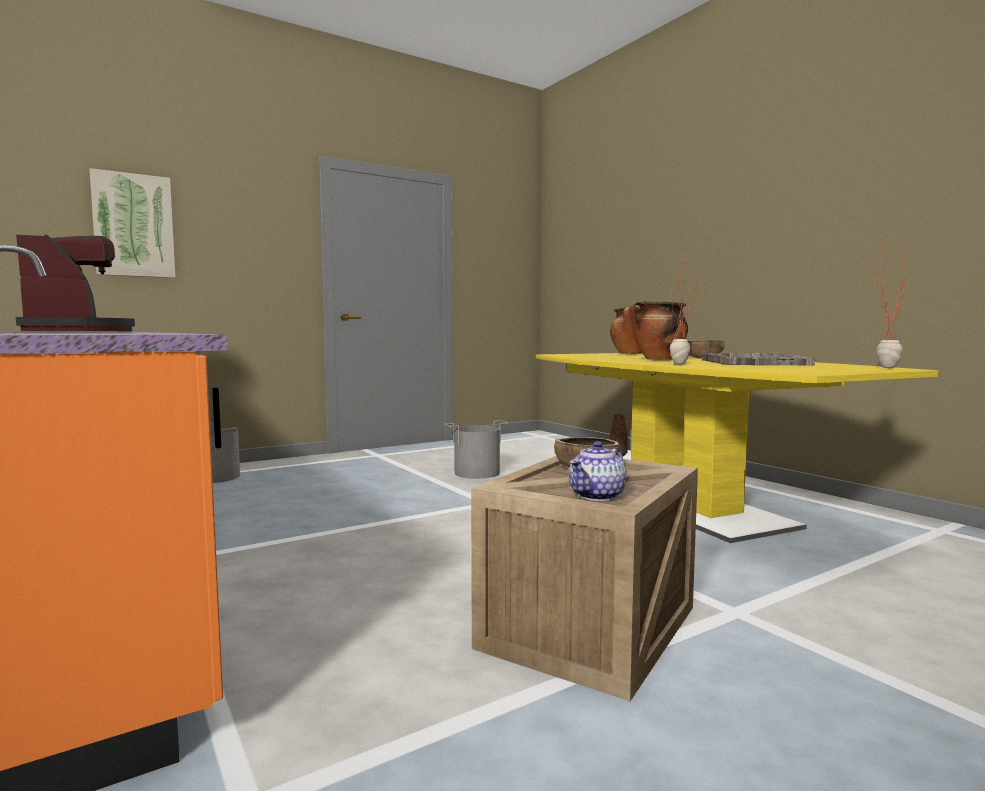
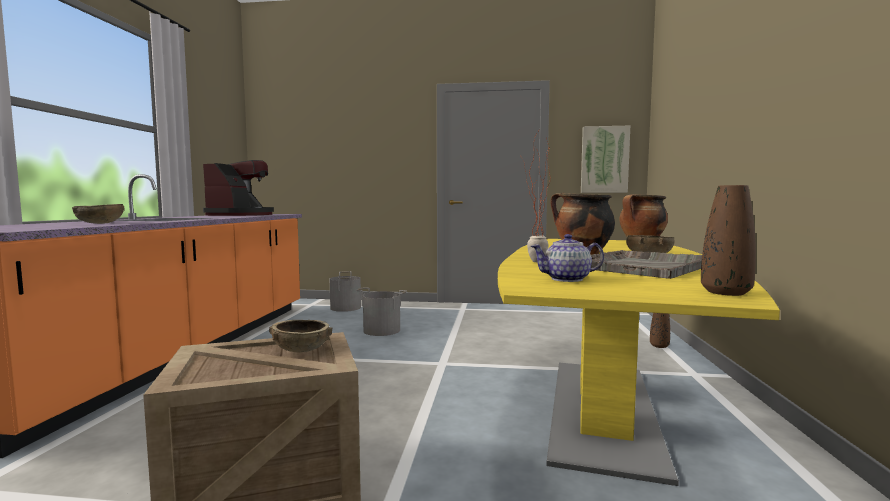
camera: 40 degrees right, 0 degrees up
picture [90,168,176,278] -> picture moved to [581,126,630,193]
grey bucket [444,420,509,479] -> grey bucket moved to [356,287,407,336]
teapot [569,441,627,501] -> teapot moved to [531,234,604,282]
potted plant [872,229,908,368] -> brown vase [701,185,756,296]
none -> brown bowl [72,204,125,224]

